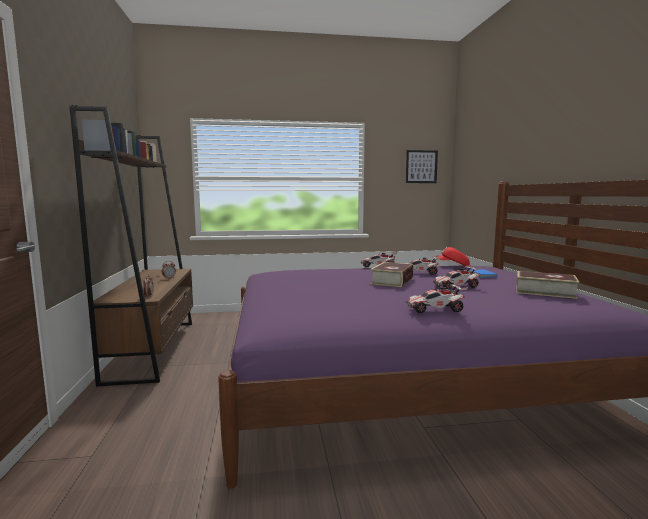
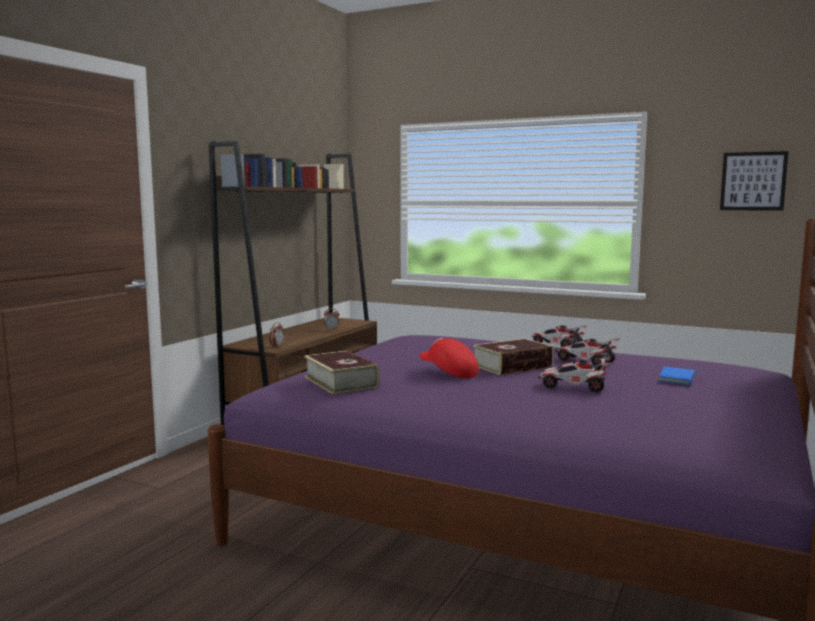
camera: 35 degrees right, 0 degrees up
toy car [406,282,468,313] -> none
red cap [437,247,470,266] -> red cap moved to [420,338,479,379]
book [516,271,579,299] -> book moved to [304,351,379,394]

